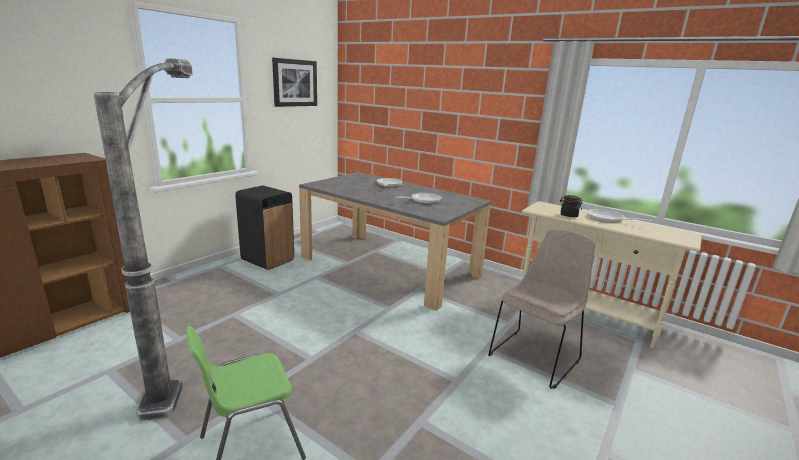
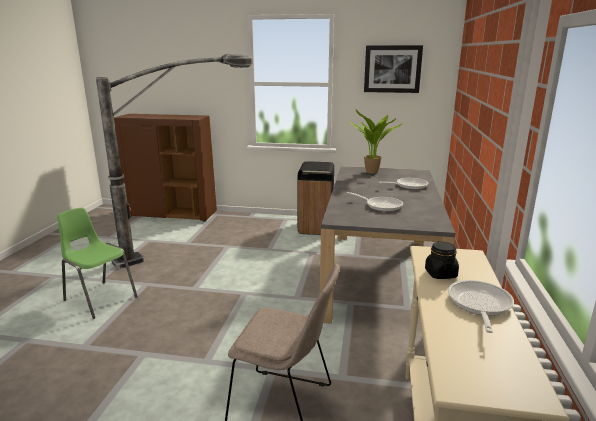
camera: 65 degrees right, 0 degrees up
none -> potted plant [349,109,402,174]

